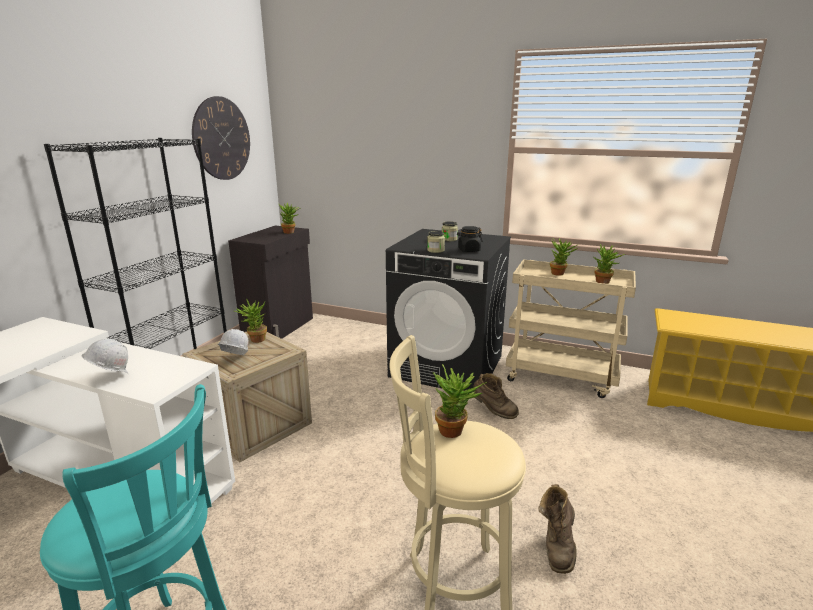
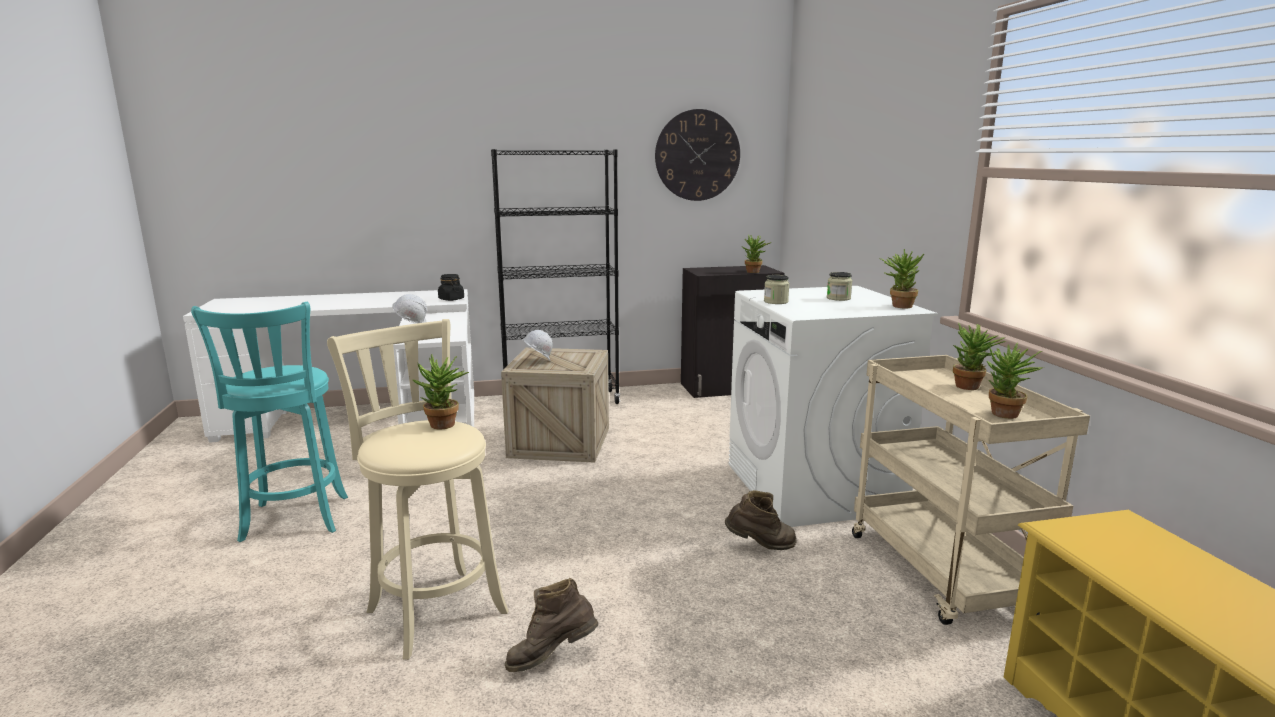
camera: 55 degrees right, 5 degrees down
potted plant [234,298,267,343] -> potted plant moved to [880,249,924,308]
black washing machine [386,229,511,394] -> white washing machine [729,286,938,527]
black jar [457,226,482,252] -> black jar moved to [438,274,464,301]
brown boot [473,373,519,419] -> brown boot turned 90 degrees counterclockwise [725,490,797,550]

